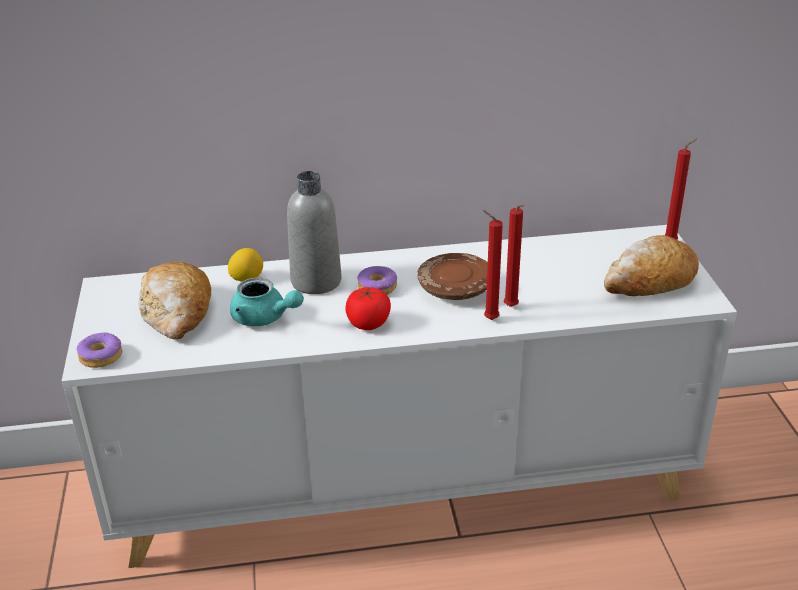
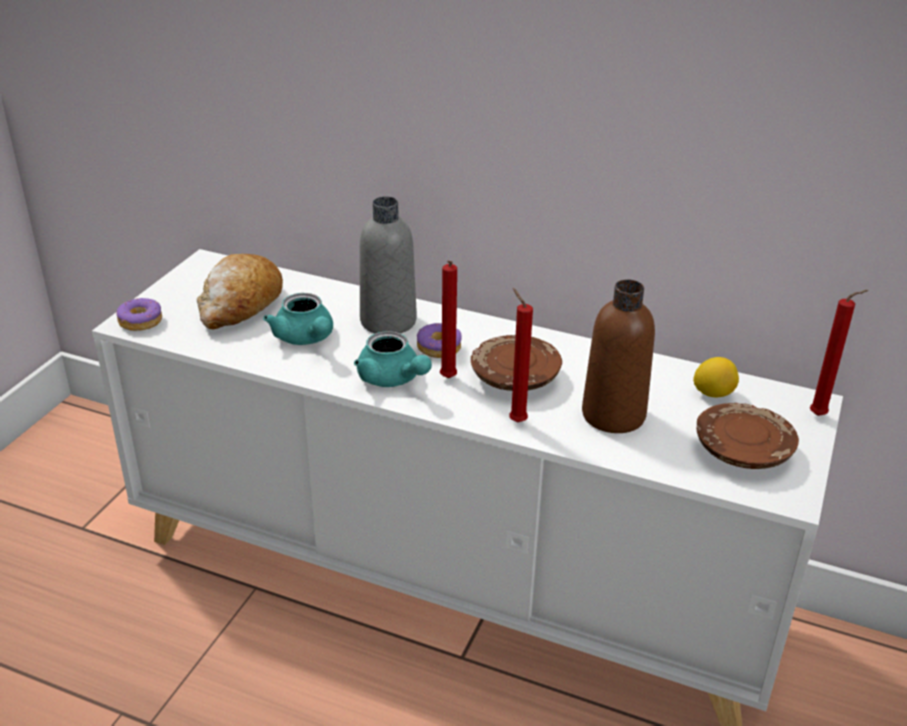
camera: 30 degrees right, 0 degrees up
lemon [228,248,263,282] -> lemon moved to [693,357,739,397]
tomato [345,287,391,330] -> turquoise teapot [354,331,432,387]
red candle [504,205,524,307] -> red candle moved to [440,261,457,378]
bread [604,235,699,296] -> brown plate [696,403,799,469]
none -> brown bottle [582,279,655,433]

